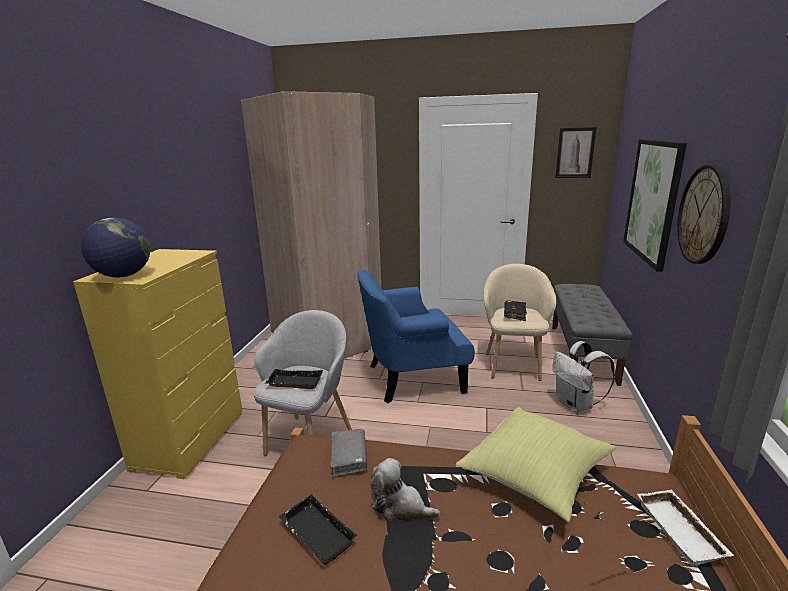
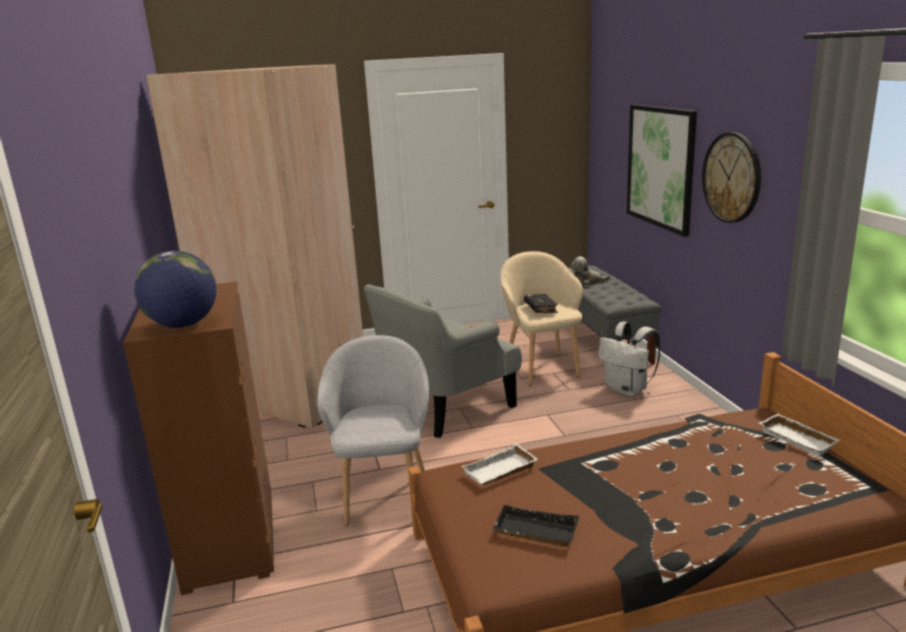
camera: 25 degrees left, 0 degrees up
yellow dresser [73,249,243,479] -> brown dresser [123,282,274,595]
black tray [265,369,323,389] -> none
grey book [331,429,367,477] -> white tray [462,444,538,486]
blue armchair [357,270,475,403] -> grey armchair [364,284,522,438]
plush toy [370,458,440,521] -> plush toy moved to [570,257,611,286]
yellow pillow [456,407,616,522] -> none
picture [555,127,596,178] -> none

